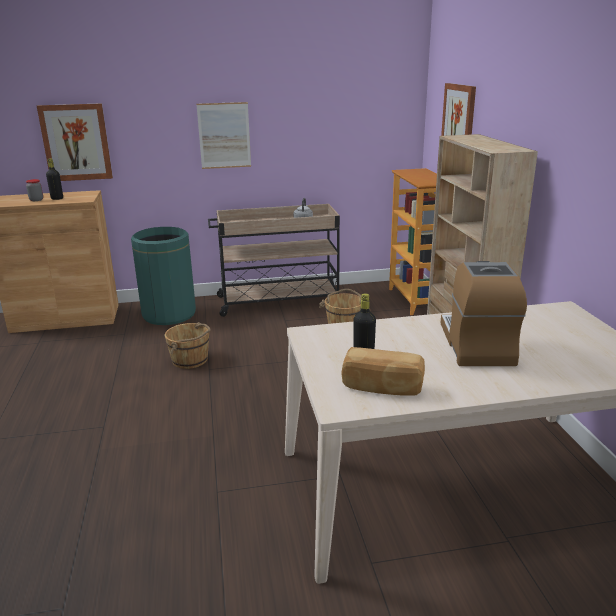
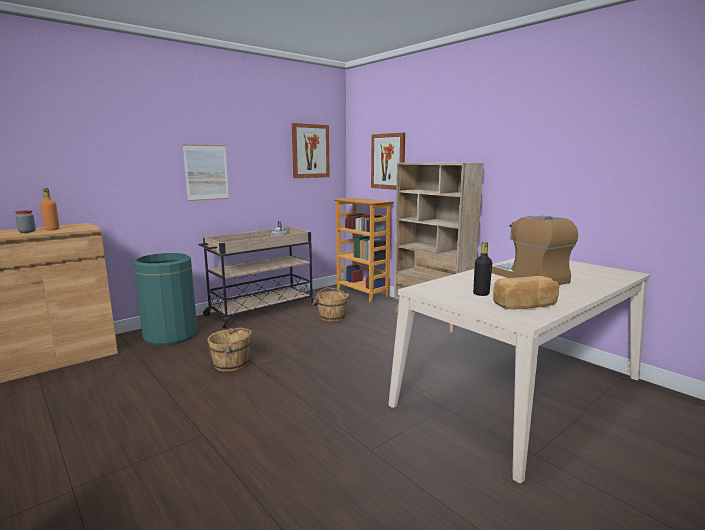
camera: 30 degrees left, 10 degrees down
picture [37,103,113,181] -> picture moved to [291,123,330,178]
black bottle [46,158,63,200] -> orange bottle [40,188,59,231]

